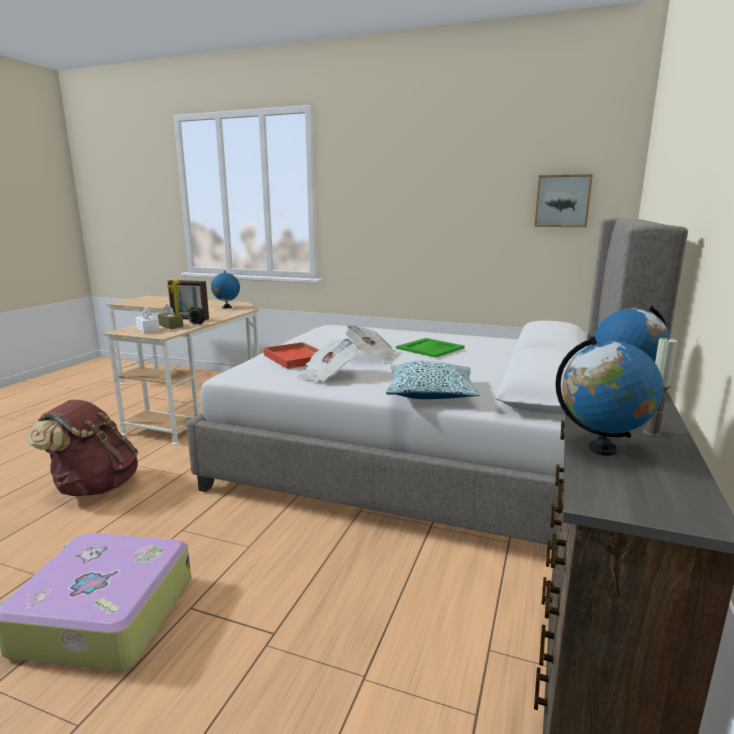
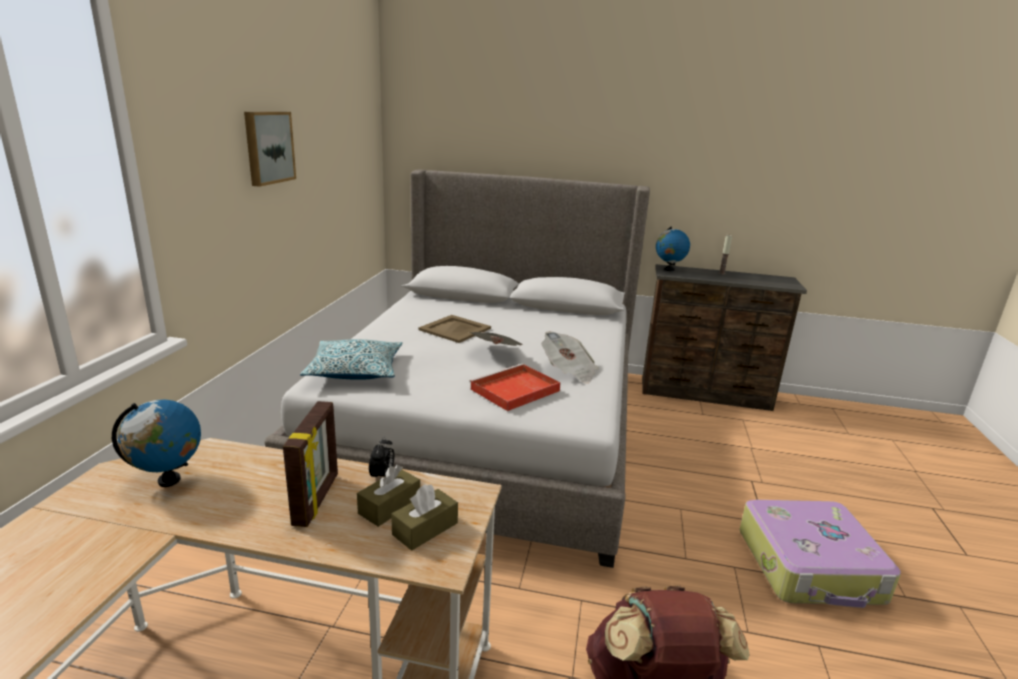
camera: 100 degrees left, 5 degrees up
white tissue box [135,307,159,333] -> brown tissue box [391,485,458,551]
pillow [386,361,480,399] -> pillow moved to [300,339,403,380]
green tray [396,338,465,358] -> beige tray [418,315,491,343]
picture [534,174,593,227] -> picture moved to [244,111,296,187]
globe [555,336,663,456] -> none

